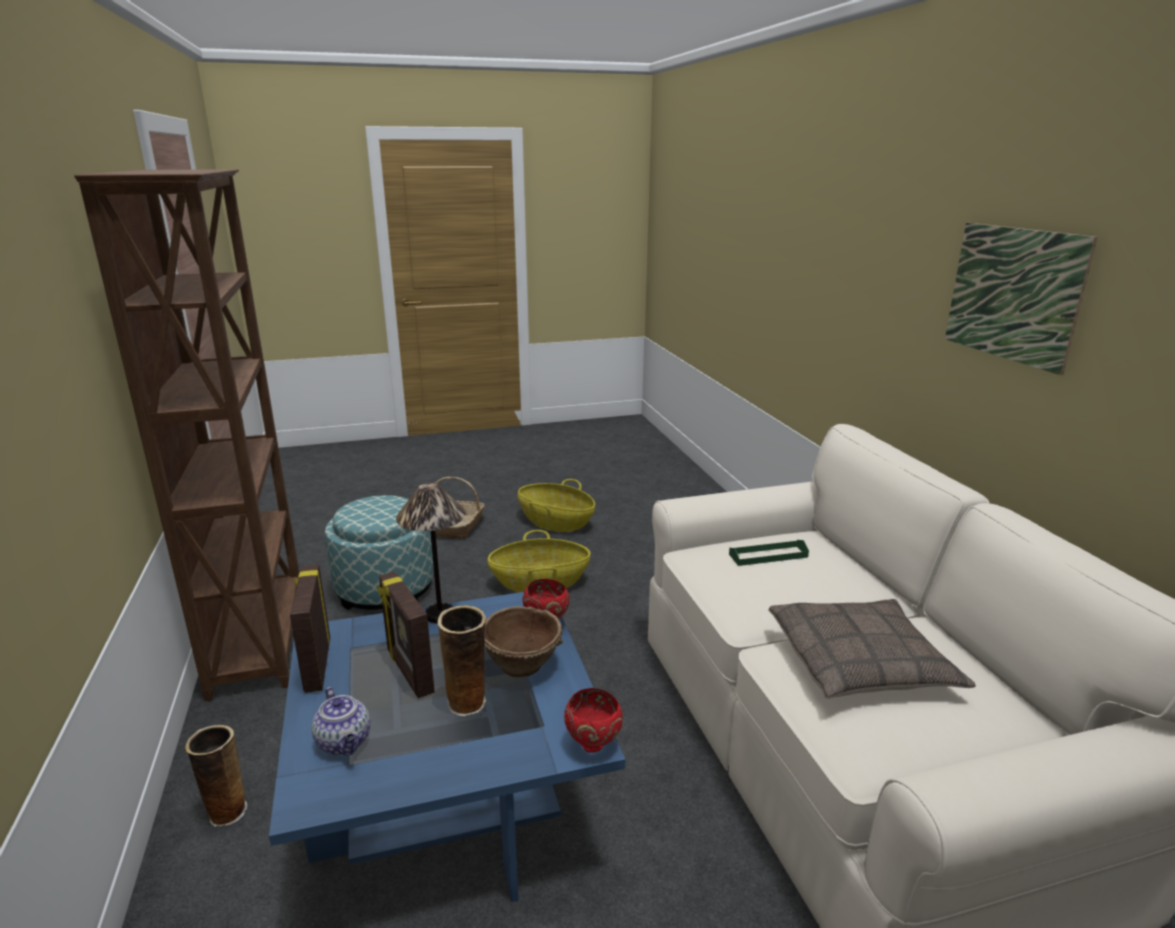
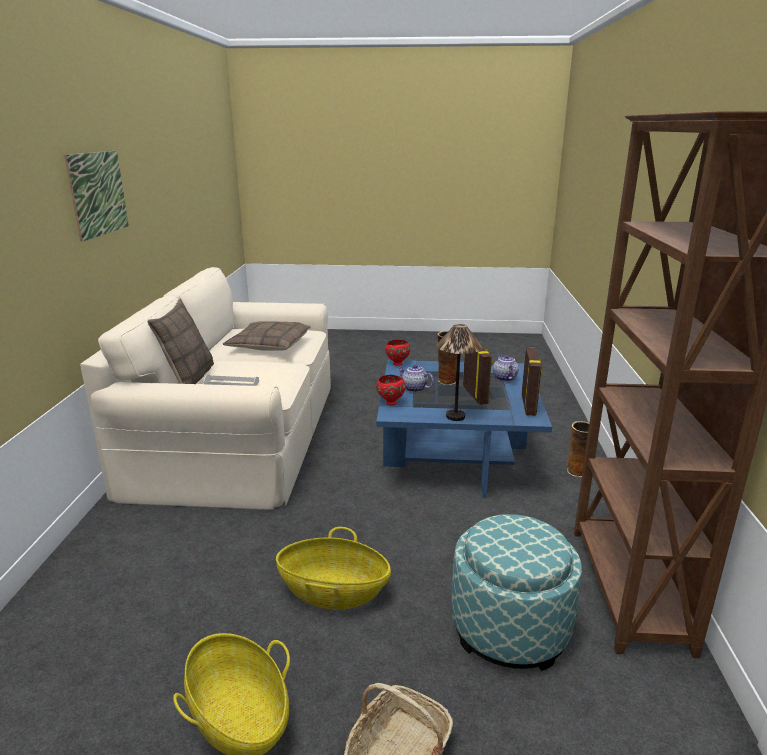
camera: 160 degrees left, 0 degrees up
brown bowl [484,606,563,677] -> teapot [398,364,434,392]
green tray [729,540,809,566] -> white tray [204,374,259,386]
none -> pillow [147,298,214,384]

